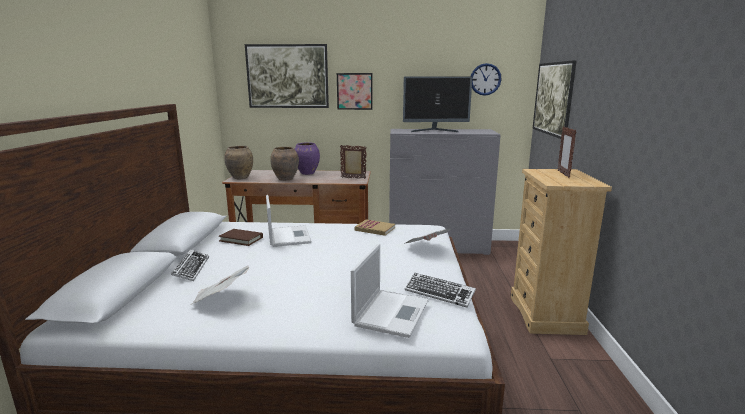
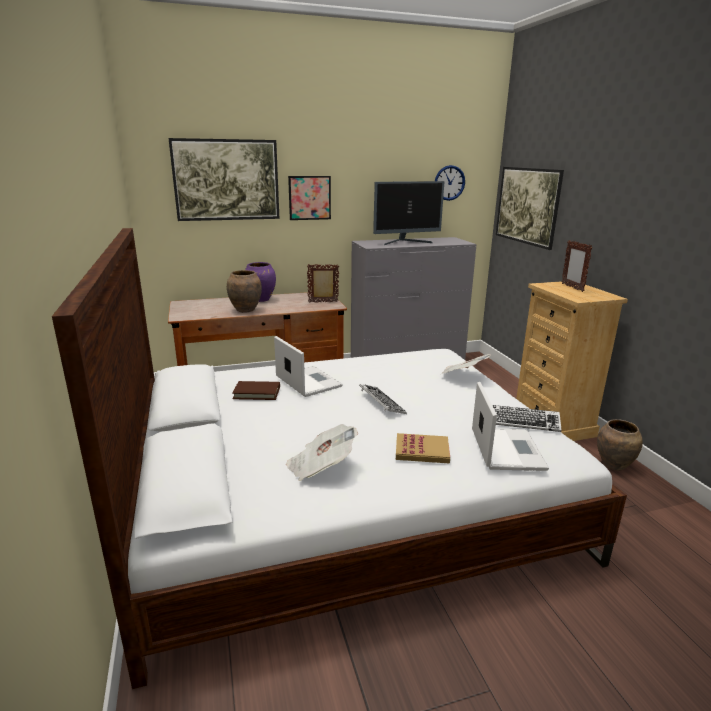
camera: 20 degrees left, 5 degrees up
keyboard [171,250,209,281] -> keyboard moved to [359,384,407,414]
brown vase [224,146,253,179] -> brown vase moved to [597,419,643,471]
book [355,220,395,236] -> book moved to [396,433,450,464]

